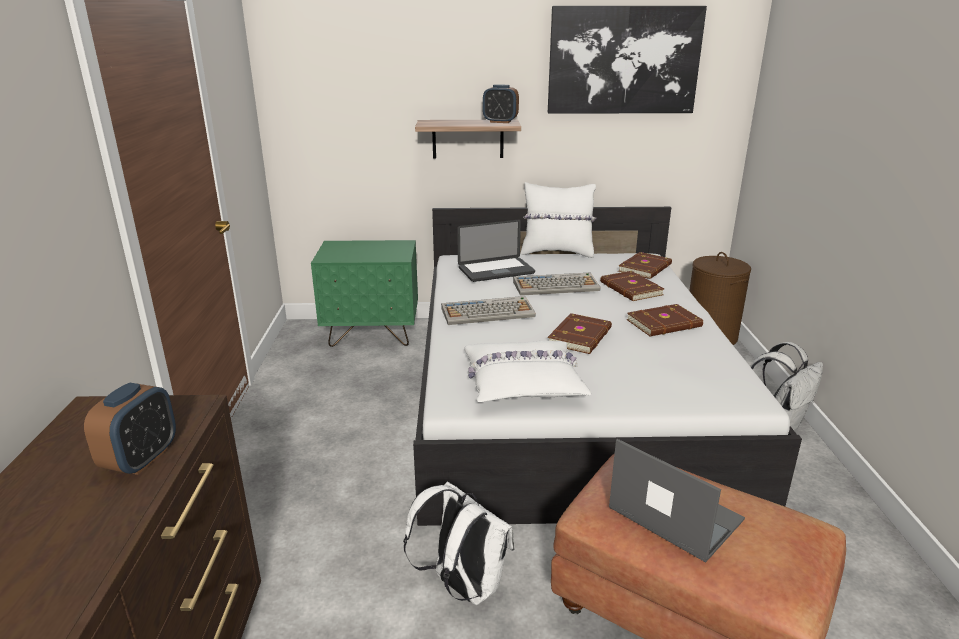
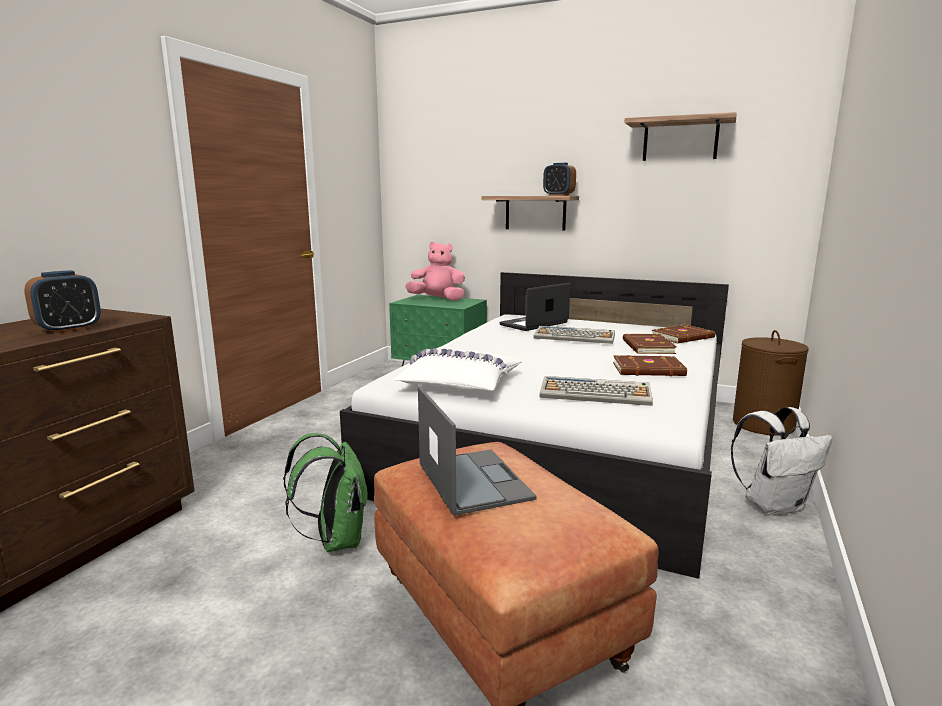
camera: 25 degrees right, 10 degrees down
white backpack [403,482,515,605] -> green backpack [283,433,367,552]
keyboard [441,296,536,325] -> keyboard moved to [540,376,653,406]
laptop [457,220,535,282] -> laptop turned 135 degrees clockwise [500,283,570,331]
white pillow [520,182,597,258] -> none
picture [548,6,707,114] -> shelf [624,112,736,161]
brown book [548,313,612,354] -> none
none -> pink plush toy [405,242,465,301]

